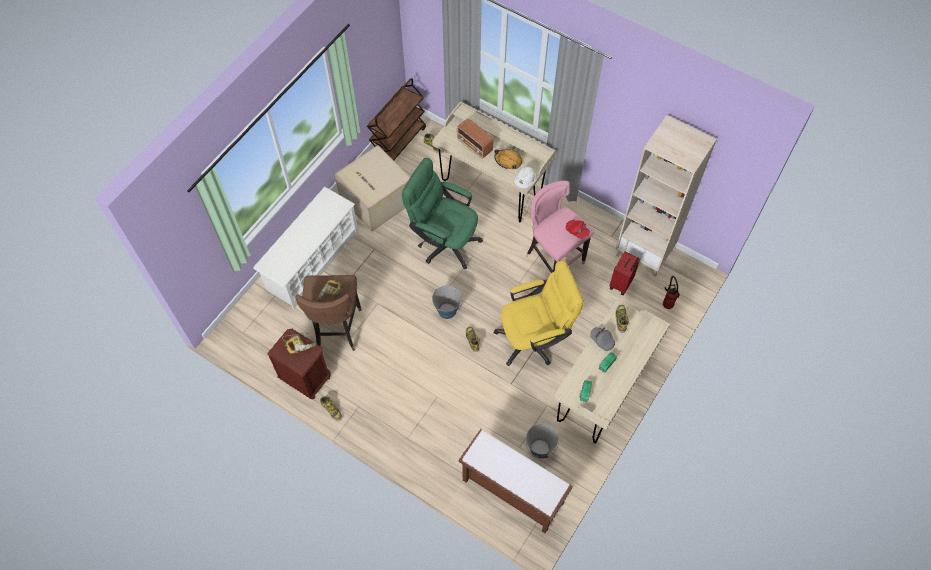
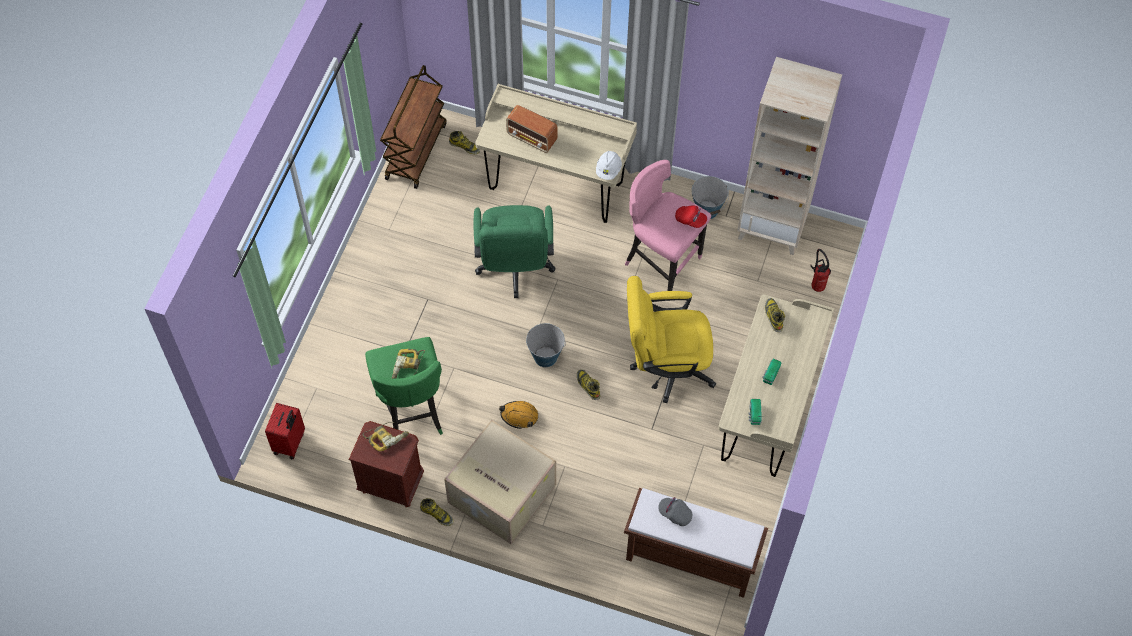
camera: 15 degrees left, 0 degrees up
white shoe rack [253,187,358,309] -> none
brown stool [295,275,362,351] -> green stool [365,337,443,435]
cardboard box [335,145,410,231] -> cardboard box moved to [444,420,556,544]
green office chair [402,158,483,269] -> green office chair turned 105 degrees counterclockwise [474,205,556,298]
orange hard hat [494,149,522,169] -> orange hard hat moved to [499,401,538,429]
yellow office chair [494,260,584,366] -> yellow office chair turned 150 degrees counterclockwise [627,276,716,403]
bucket [526,424,559,459] -> bucket moved to [692,176,729,219]
grey cap [590,327,615,351] -> grey cap moved to [658,497,692,526]
red suitcase [609,252,640,296] -> red suitcase moved to [265,403,305,459]

